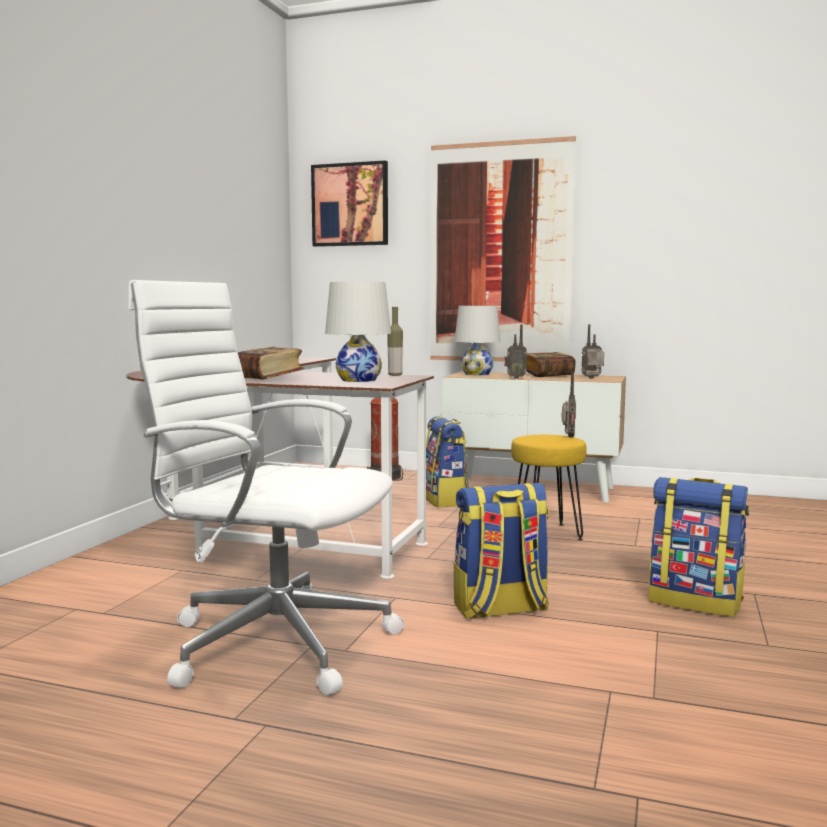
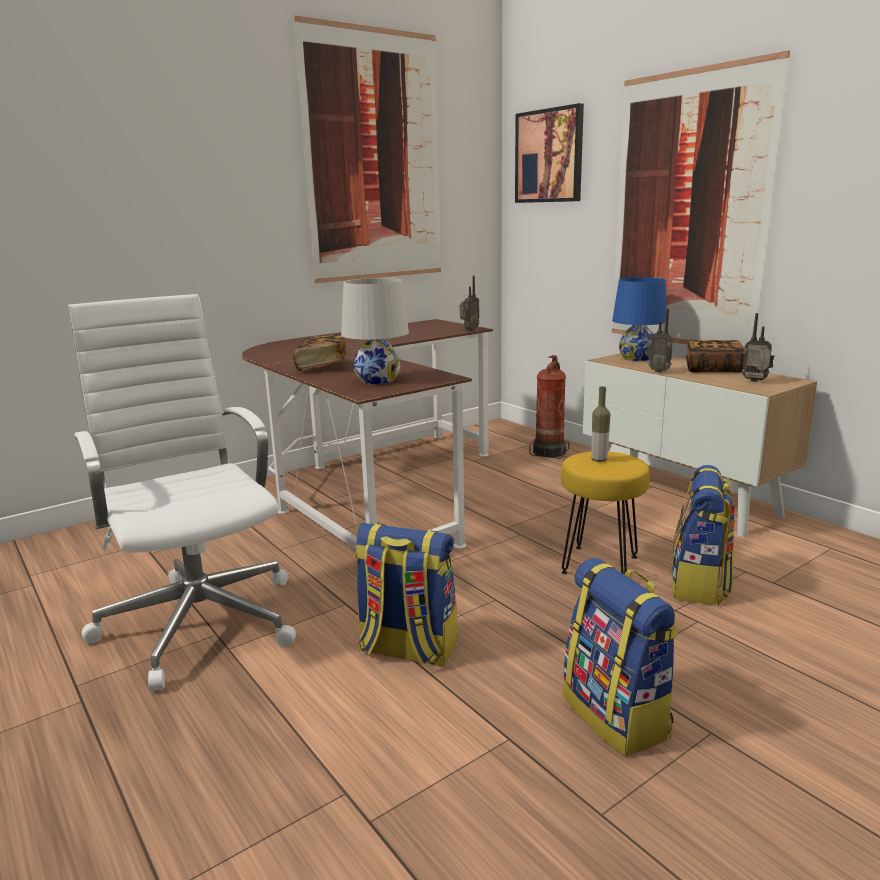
camera: 35 degrees right, 10 degrees up
bottle [387,307,403,376] -> bottle moved to [591,387,610,462]
backpack [426,416,469,508] -> backpack moved to [671,465,735,605]
white table lamp [454,306,501,375] -> blue table lamp [612,277,667,361]
radio [562,373,576,437] -> radio moved to [460,276,480,331]
none -> picture [293,15,441,283]

